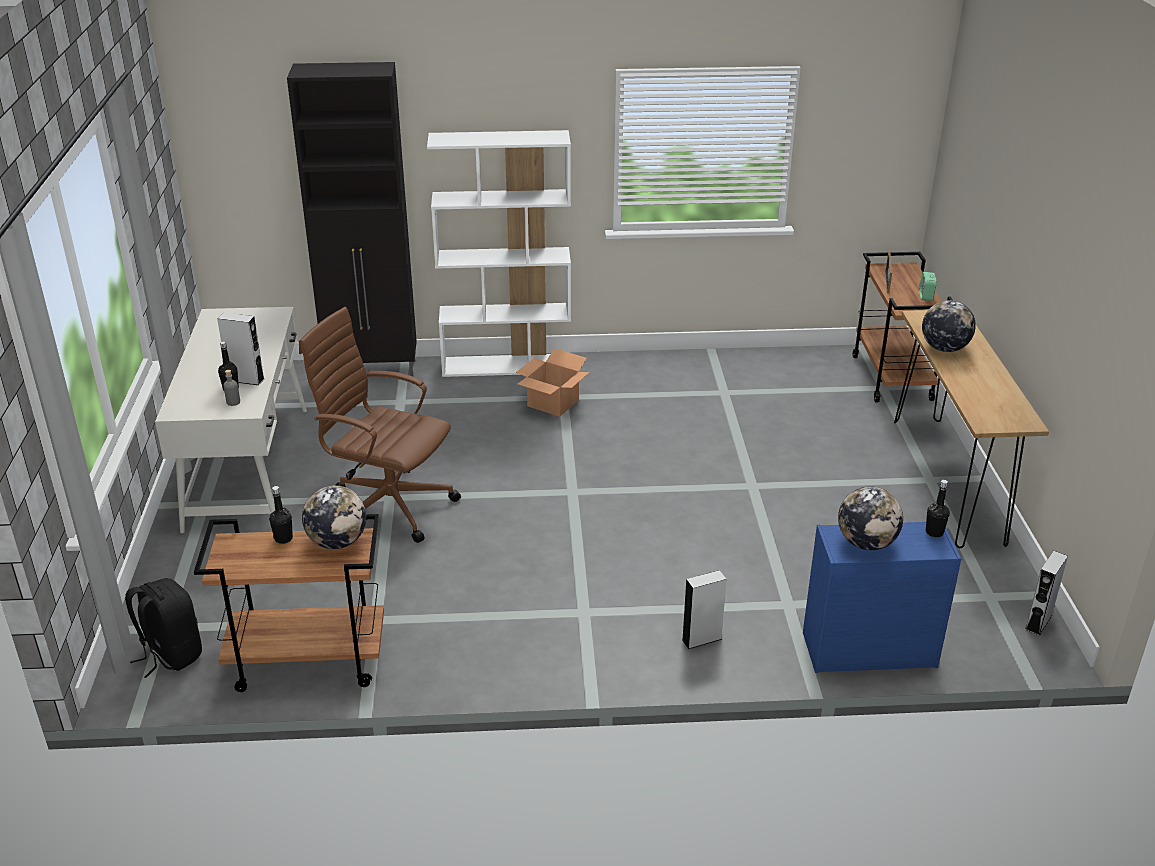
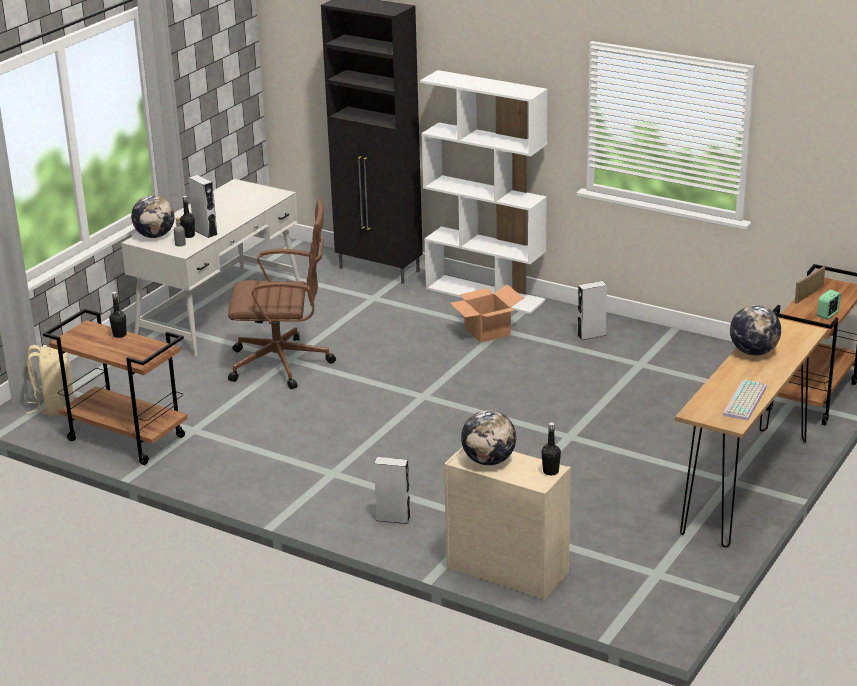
camera: 35 degrees right, 5 degrees down
black backpack [125,578,202,678] -> beige backpack [27,345,73,417]
brown office chair [299,307,461,543] -> brown office chair turned 120 degrees clockwise [228,198,336,389]
globe [302,485,366,549] -> globe moved to [131,195,175,238]
blue dresser [803,522,962,673] -> beige dresser [444,446,571,600]
grey speaker [1025,551,1068,636] -> grey speaker moved to [577,281,607,340]
none -> keyboard [723,380,767,421]

